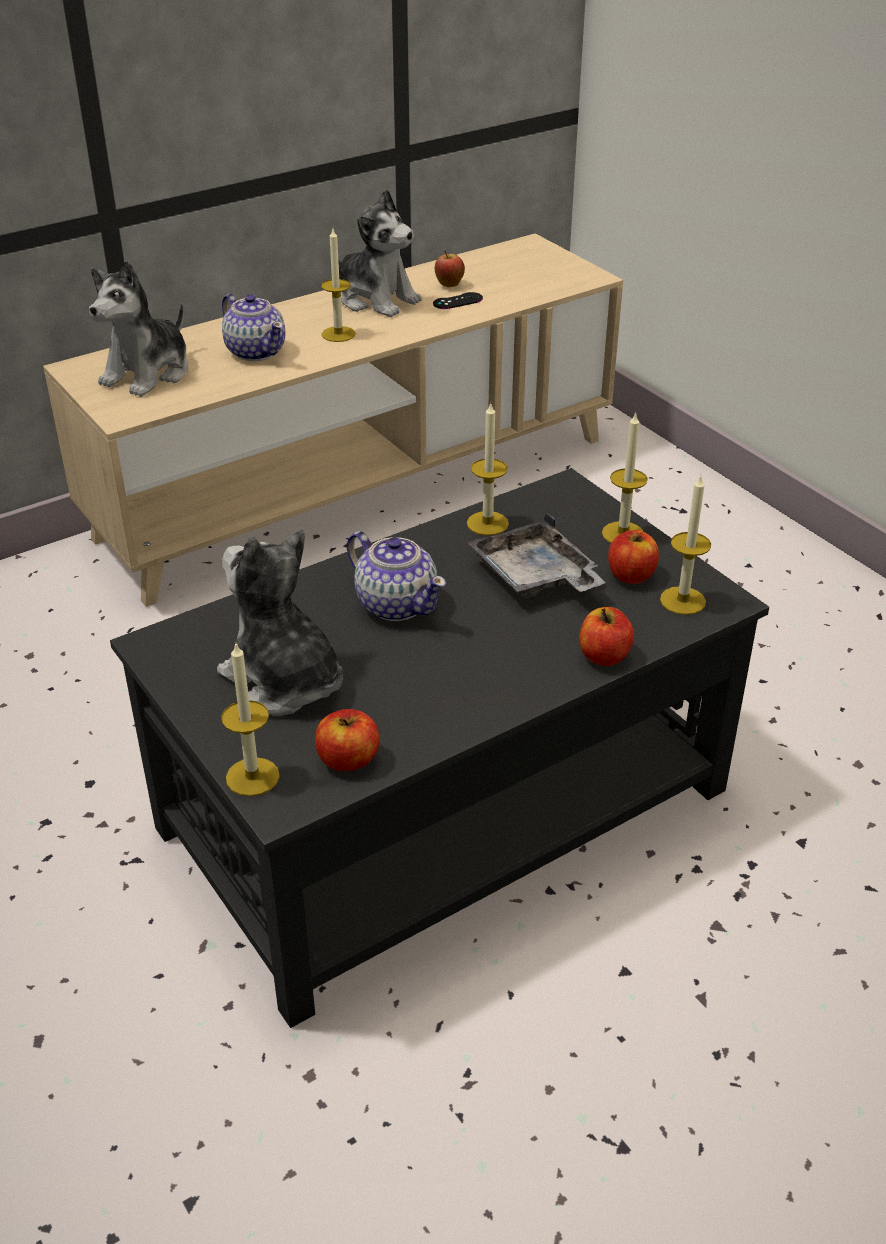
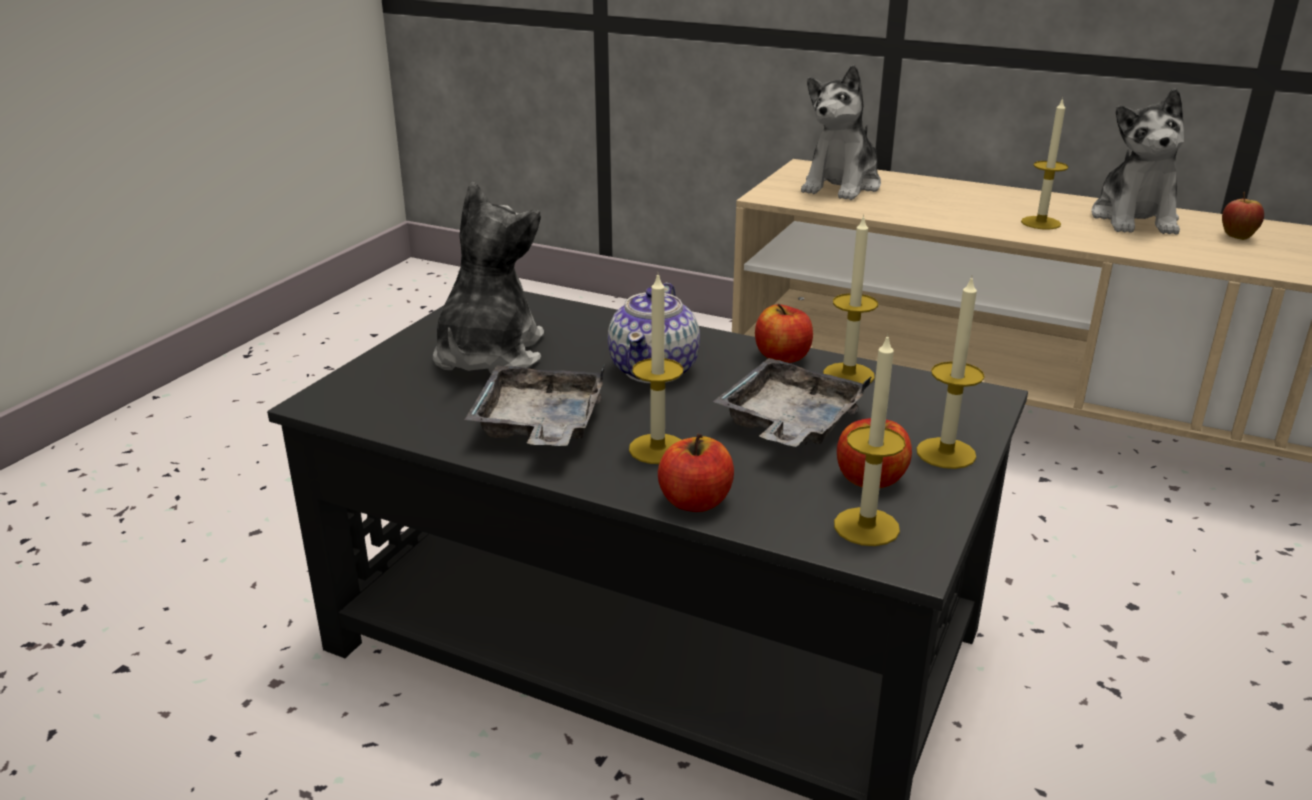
camera: 60 degrees right, 10 degrees down
plush toy [89,260,188,397] -> plush toy turned 60 degrees counterclockwise [801,65,881,200]
candle [221,642,280,796] -> candle moved to [629,275,683,464]
teapot [222,294,286,361] -> none
apple [315,709,379,771] -> apple moved to [755,304,813,363]
black game controller [433,292,483,309] -> none
none -> grey tray [465,363,606,446]

